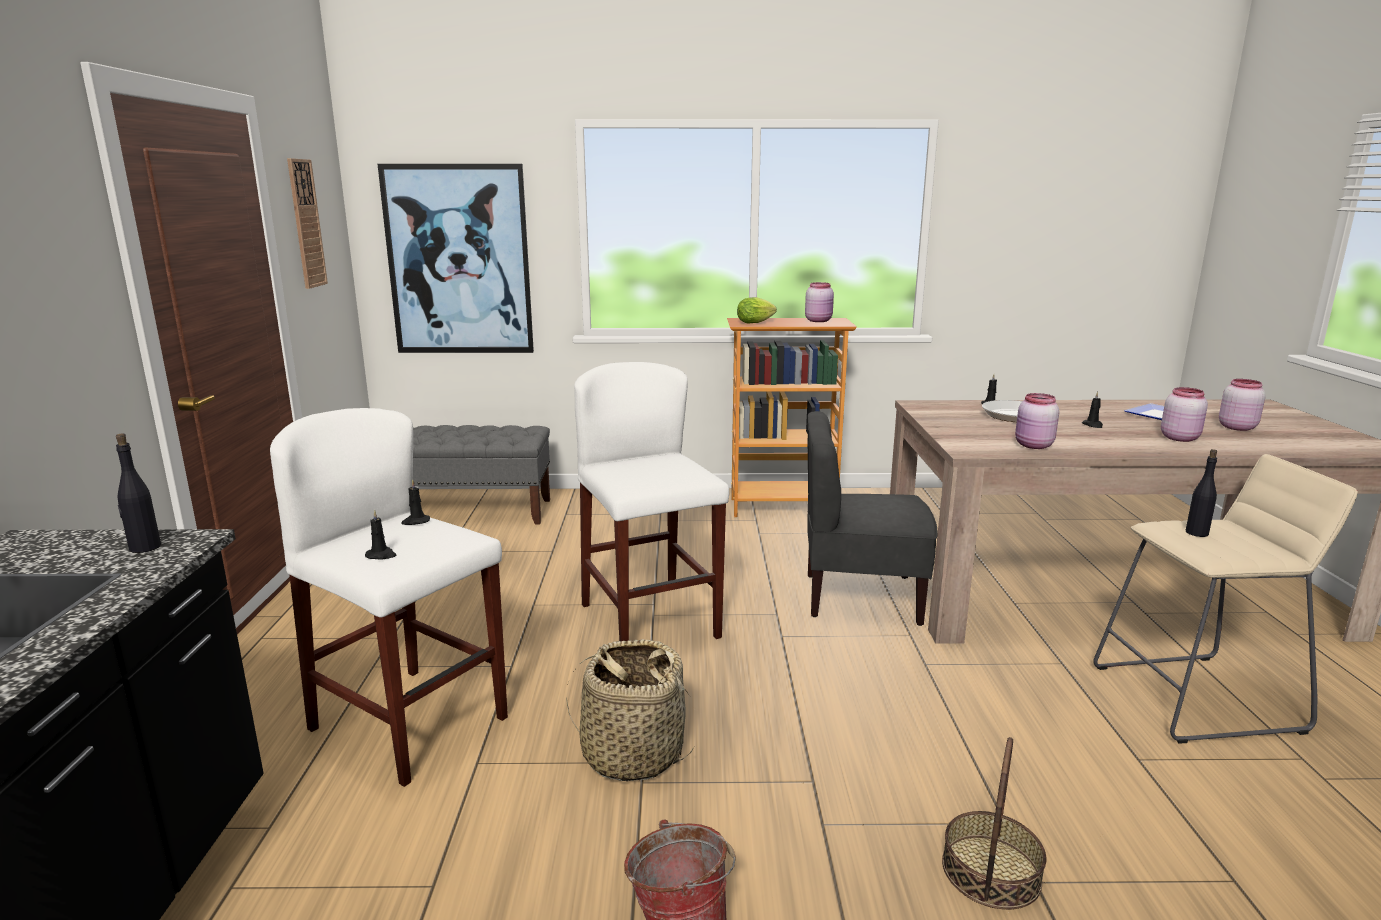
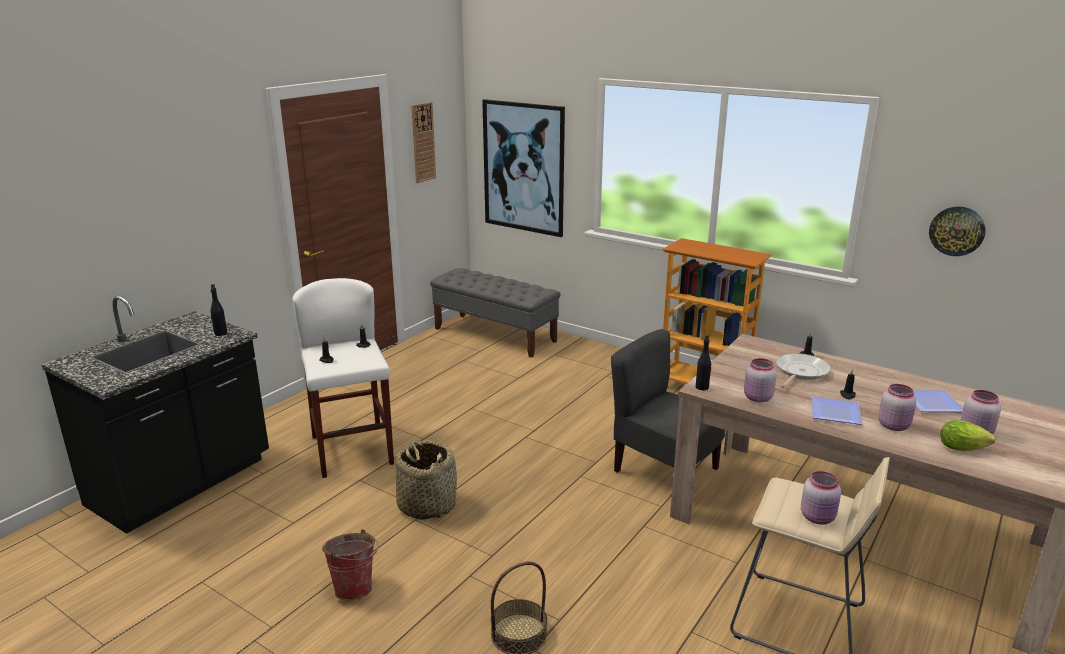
camera: 35 degrees right, 5 degrees up
white stool [574,362,729,641] -> none
lettuce [737,297,777,324] -> lettuce moved to [941,420,995,451]
pink jar [805,282,834,322] -> pink jar moved to [801,471,841,525]
black bottle [1186,449,1217,537] -> black bottle moved to [696,334,711,390]
none -> plate [811,397,862,425]
none -> wall clock [929,206,986,256]

